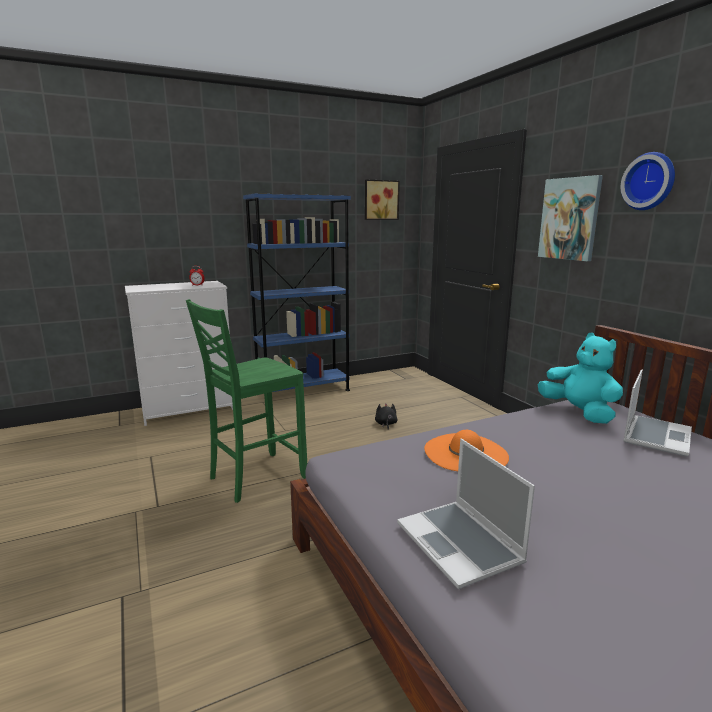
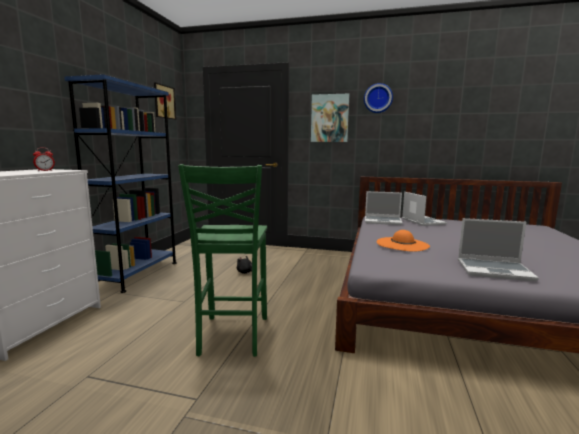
camera: 50 degrees left, 5 degrees down
turquoise plush toy [538,333,623,424] -> laptop [365,191,403,225]

